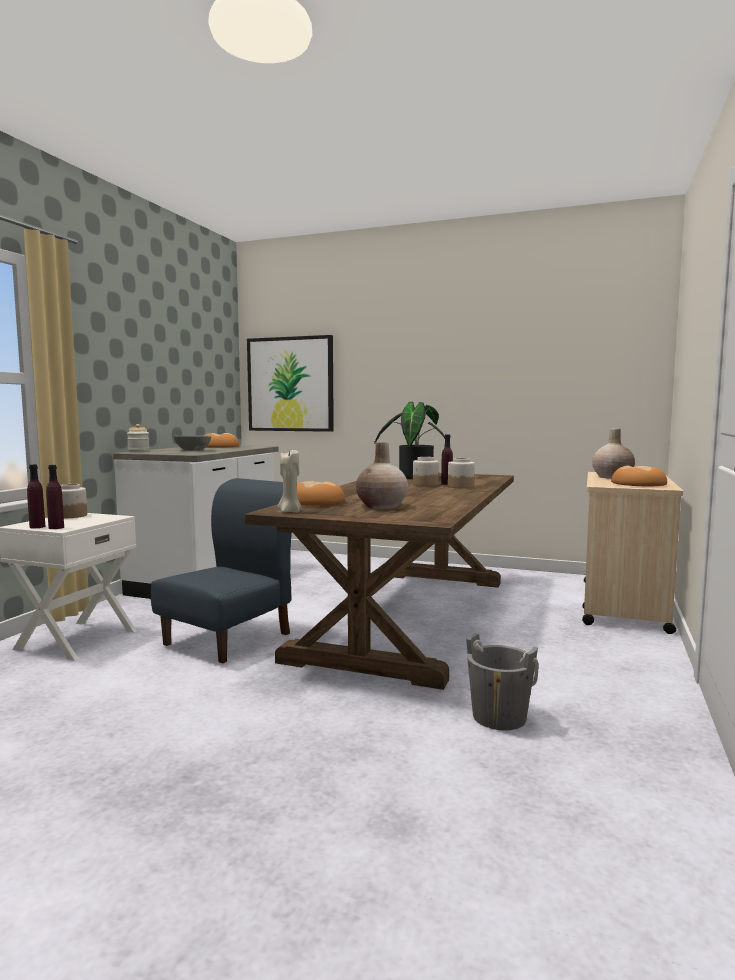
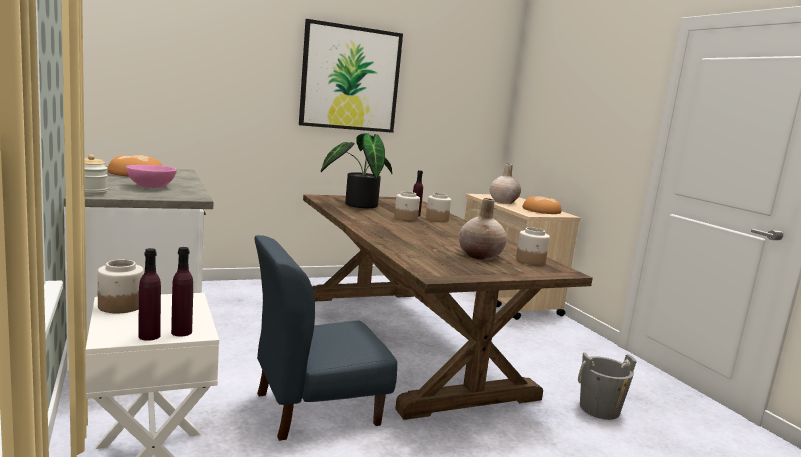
camera: 45 degrees left, 5 degrees up
blue chair [151,478,292,663] -> blue chair turned 105 degrees counterclockwise [254,235,397,441]
grey bowl [174,435,211,451] -> pink bowl [126,165,177,188]
picture [247,335,334,432] -> picture moved to [299,19,403,133]
beige candle [278,450,301,513] -> none
bread [297,481,345,506] -> none
none -> jar [516,227,550,265]

